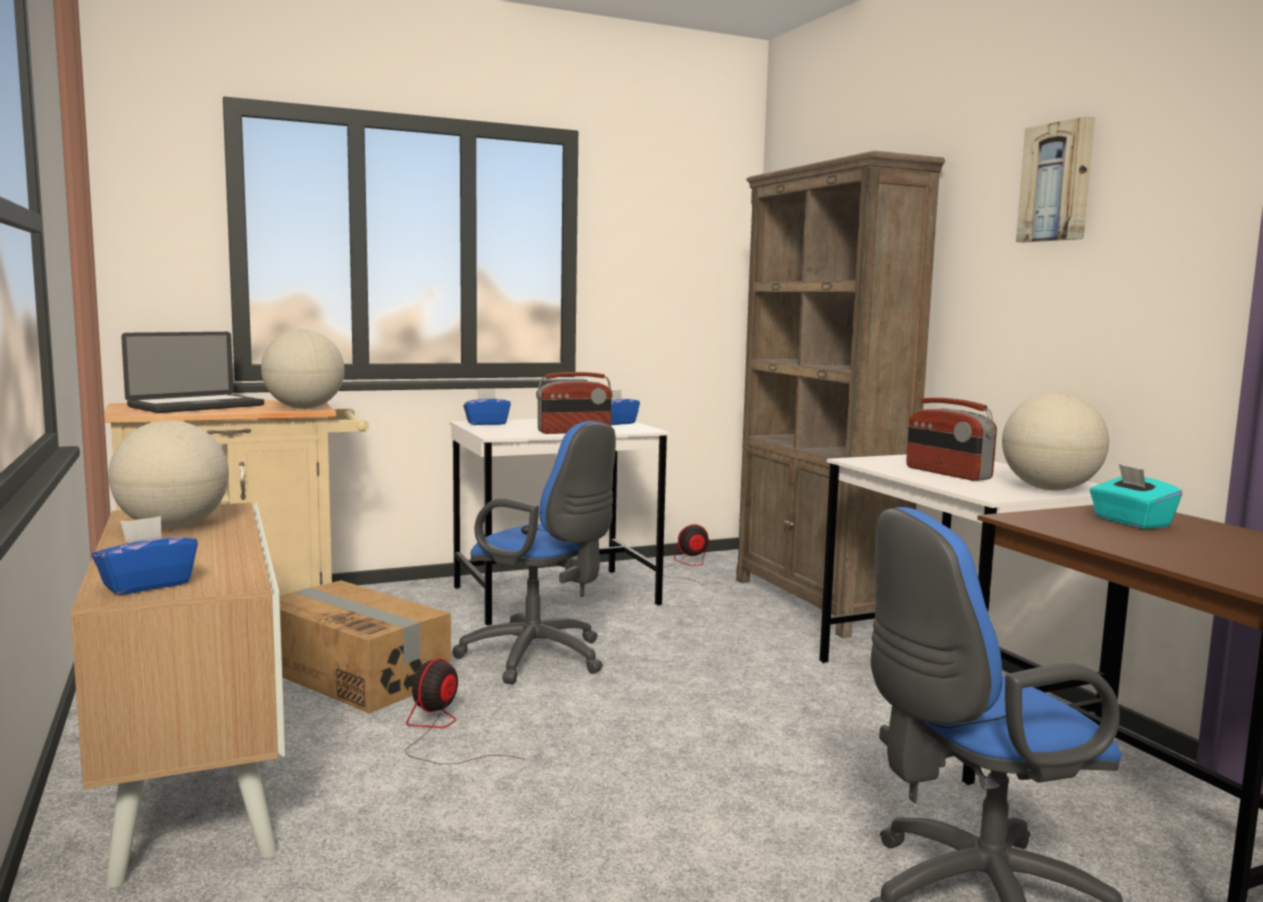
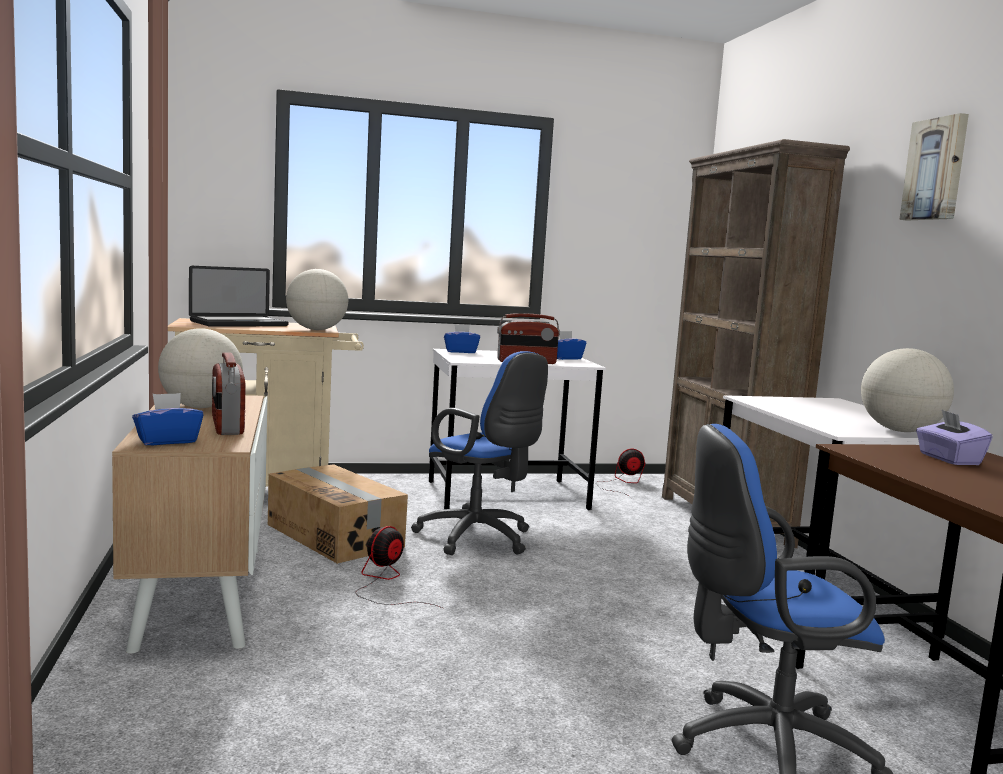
camera: 10 degrees right, 0 degrees up
radio [906,398,997,481] -> radio moved to [212,352,246,435]
turquoise tissue box [1089,464,1182,529] -> purple tissue box [916,410,993,465]

